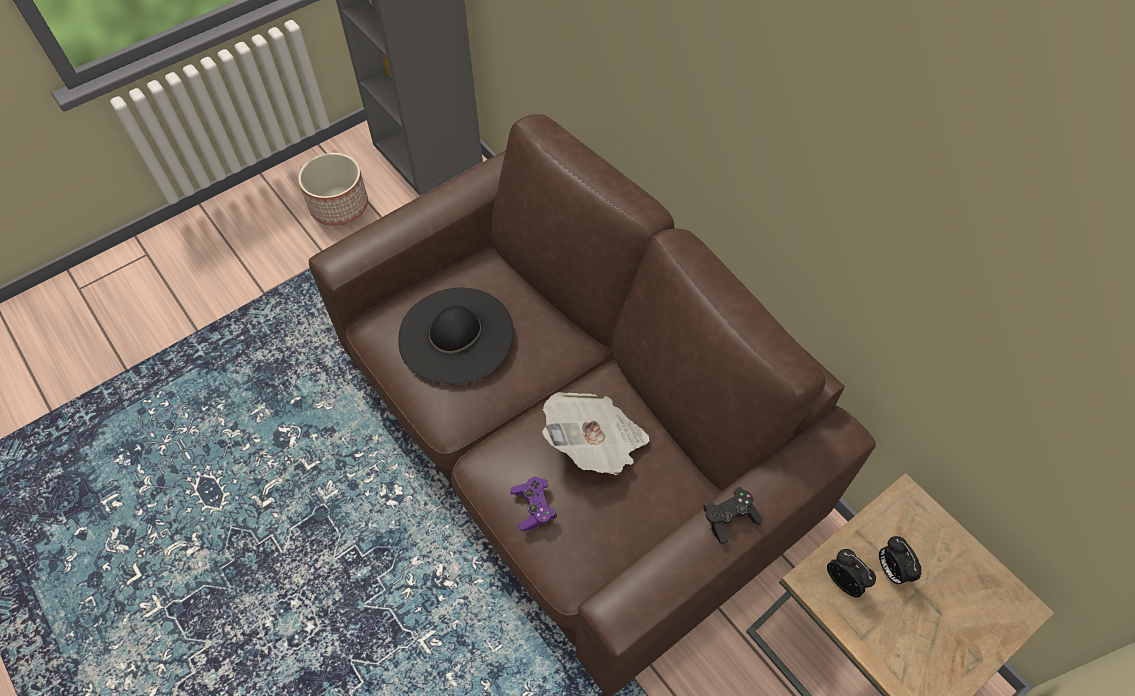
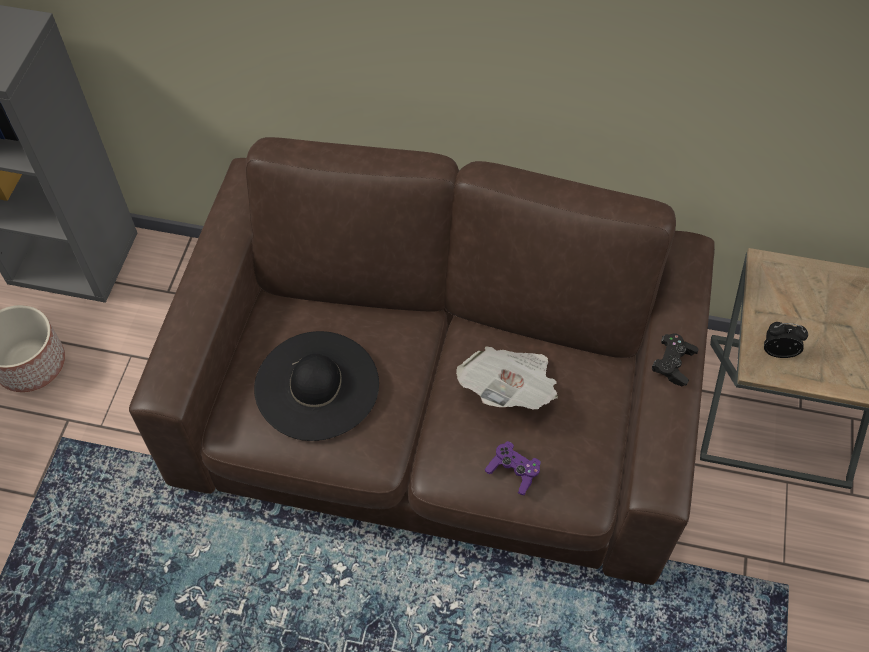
camera: 40 degrees left, 0 degrees up
alarm clock [879,536,921,584] -> none

